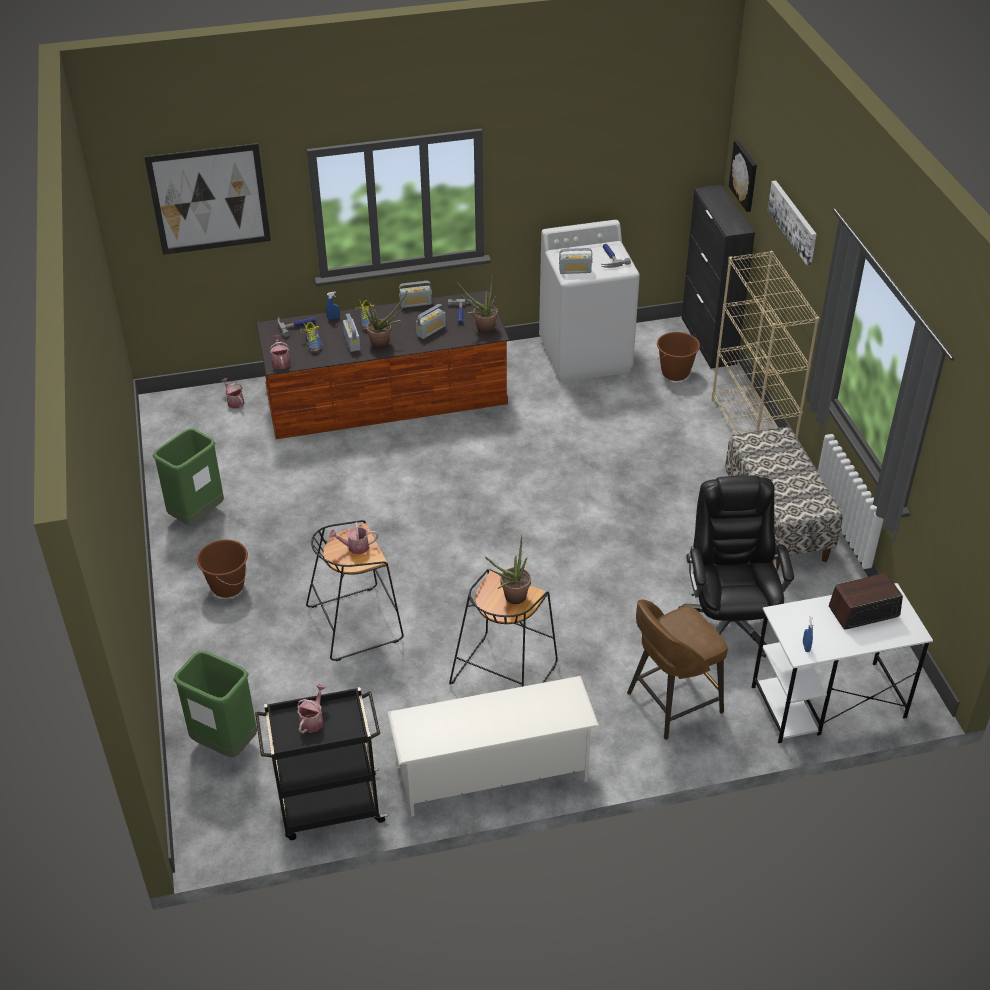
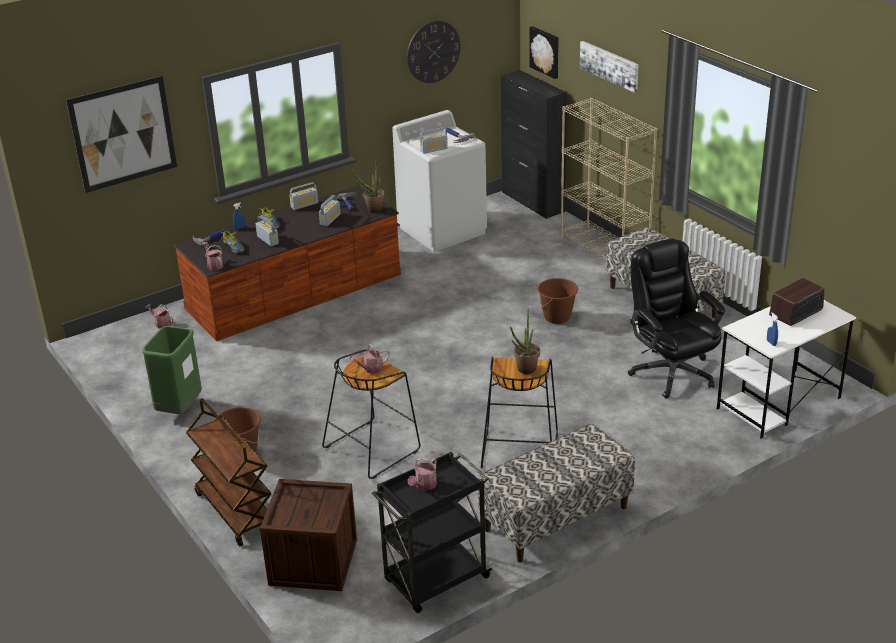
camera: 20 degrees left, 10 degrees down
green trash can [174,651,257,757] -> crate [260,479,357,591]
watering can [297,684,326,733] -> watering can turned 150 degrees counterclockwise [408,457,437,491]
potted plant [366,292,407,349] -> none
white shoe rack [387,676,599,816] -> bench [478,424,635,562]
brown stool [627,600,728,740] -> none
brown bucket [657,332,700,381] -> brown bucket moved to [537,278,578,324]
none -> brown cart [186,398,271,546]
none -> wall clock [407,21,461,83]

